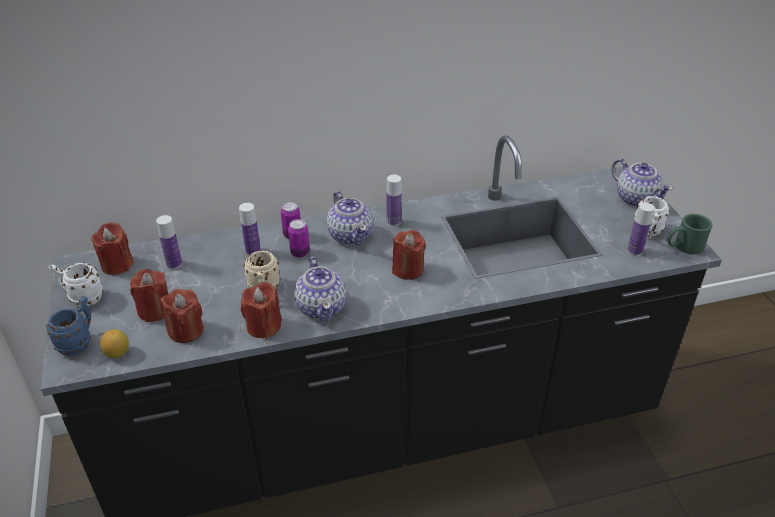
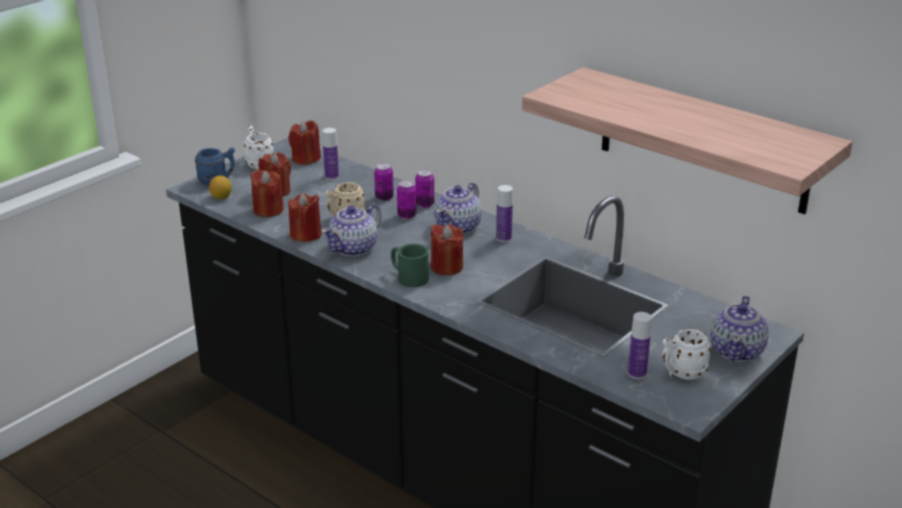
camera: 55 degrees right, 10 degrees down
bottle [239,203,261,256] -> can [374,163,394,201]
green mug [667,214,712,255] -> green mug moved to [391,243,429,287]
none -> shelf [522,67,853,214]

